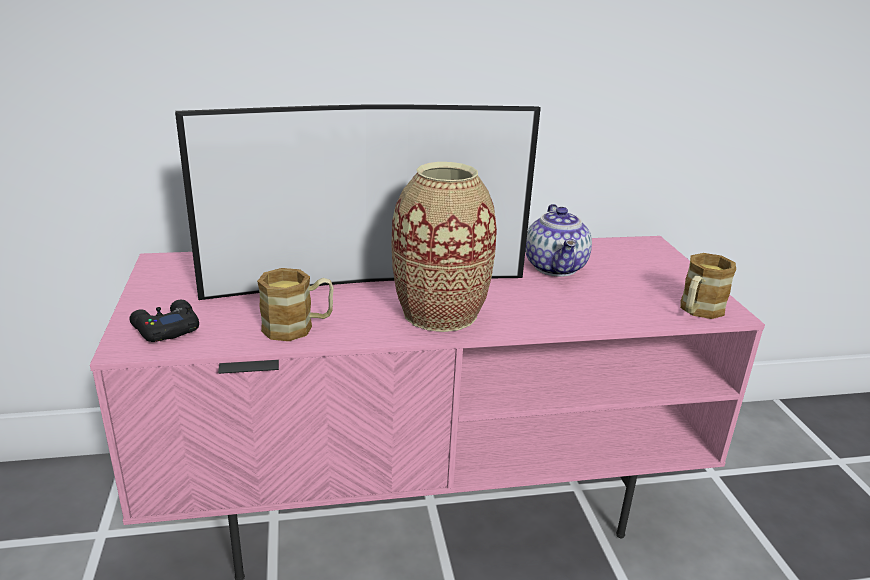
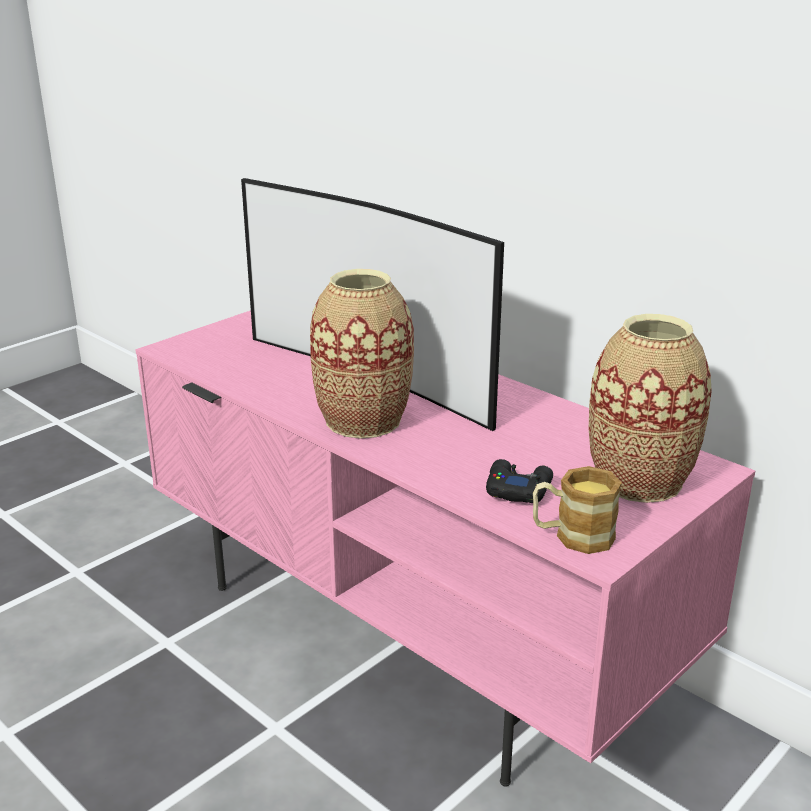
camera: 55 degrees right, 0 degrees up
black game controller [129,300,199,342] -> black game controller moved to [486,459,553,503]
mug [257,268,334,341] -> none
teapot [525,204,592,277] -> none
none -> vase [589,314,712,503]

